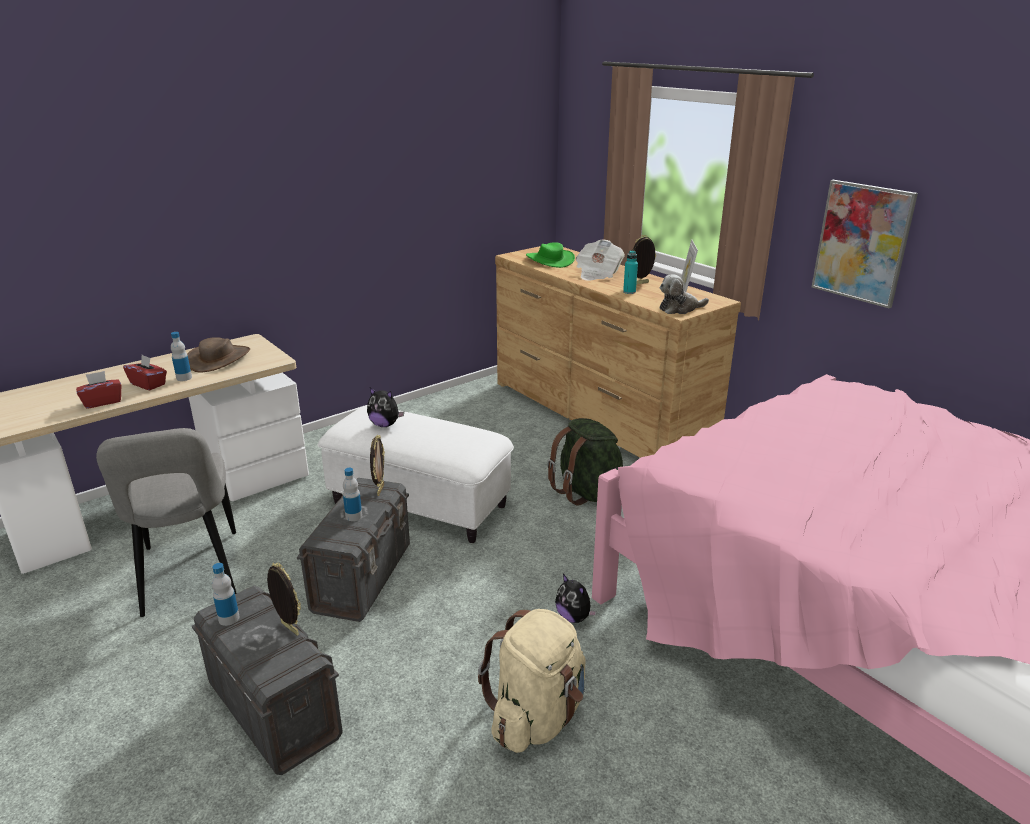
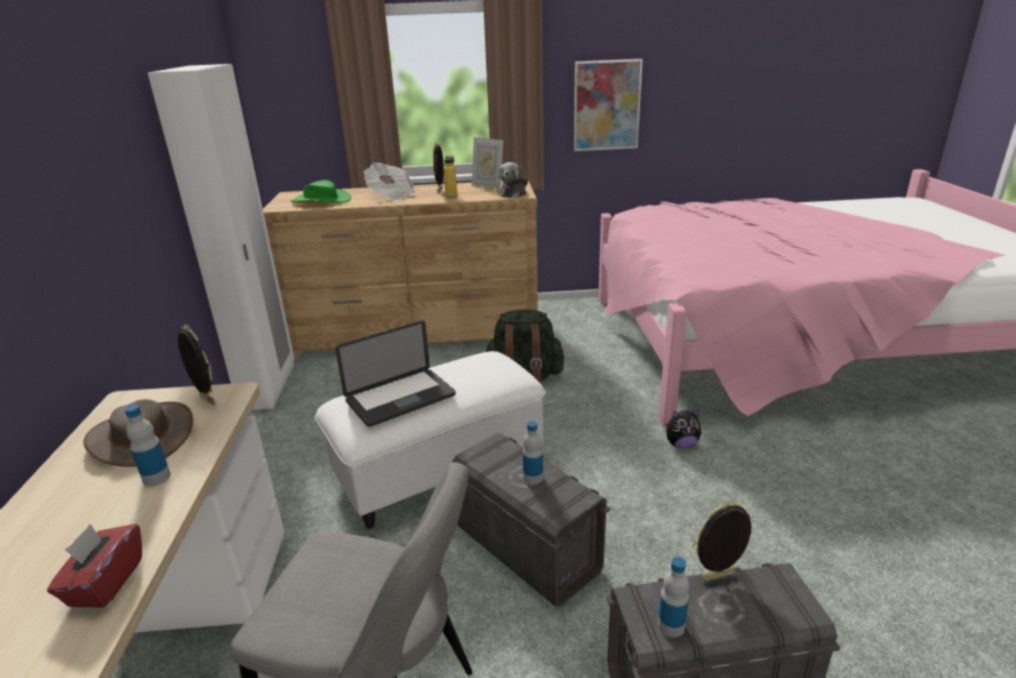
camera: 55 degrees left, 0 degrees up
red tissue box [123,355,167,390] -> none
plush toy [367,388,404,427] -> laptop [335,320,456,427]
picture frame [370,435,385,496] -> picture frame moved to [178,324,216,405]
beige backpack [478,609,586,753] -> none
turquoise bottle [623,250,638,294] -> yellow bottle [443,155,458,198]
none -> white wardrobe [148,64,294,410]

